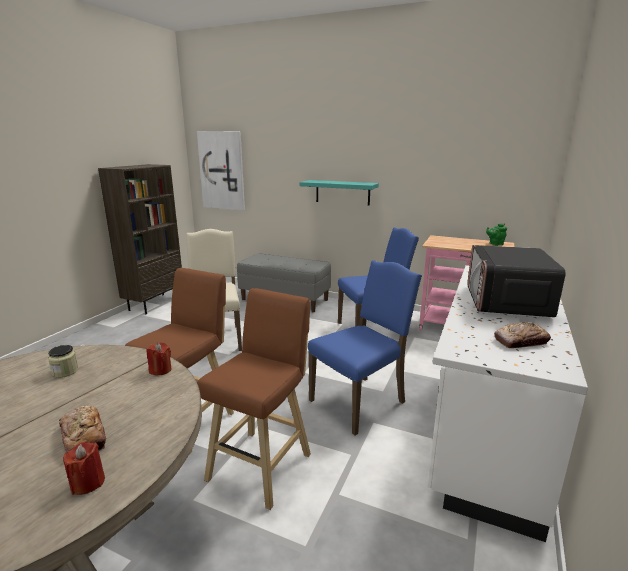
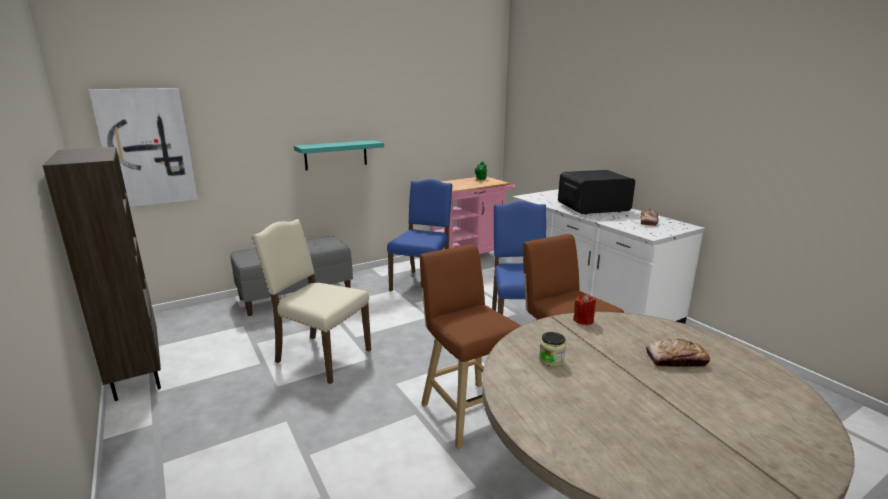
camera: 55 degrees left, 0 degrees up
red candle [63,442,105,495] -> none
microwave [467,245,565,317] -> microwave turned 120 degrees clockwise [558,170,635,215]

